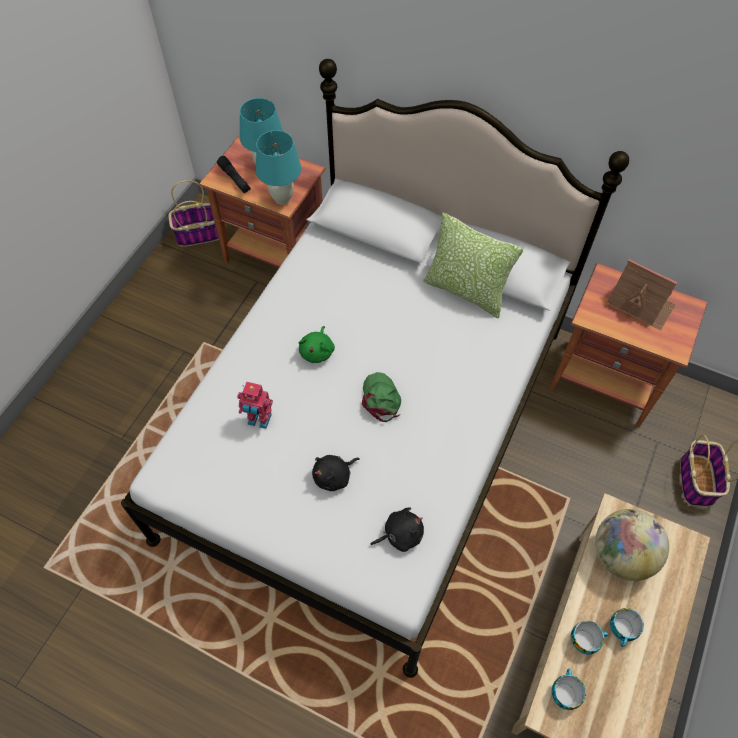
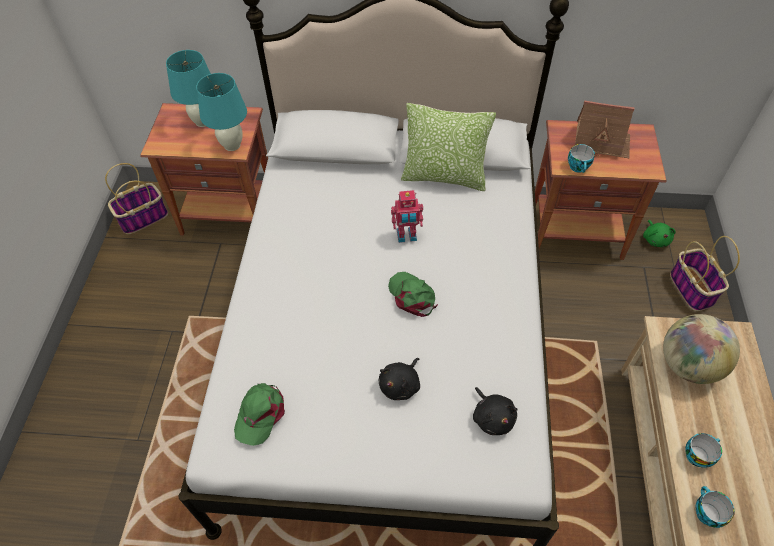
camera: 20 degrees left, 5 degrees down
black flashlight [217,156,251,193] -> none
toy robot [237,382,273,429] -> toy robot moved to [391,190,423,243]
green plush toy [299,326,335,363] -> green plush toy moved to [643,220,676,247]
black plush toy [371,508,424,552] -> black plush toy turned 105 degrees clockwise [473,387,518,435]
cup [610,608,644,647] -> cup moved to [568,144,595,173]
none -> green cap [234,383,285,446]

